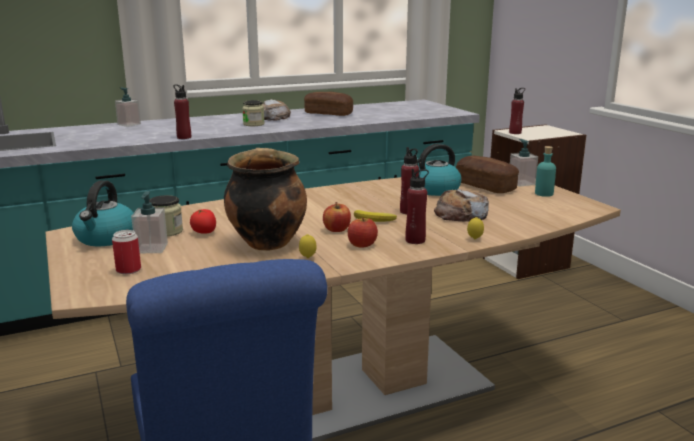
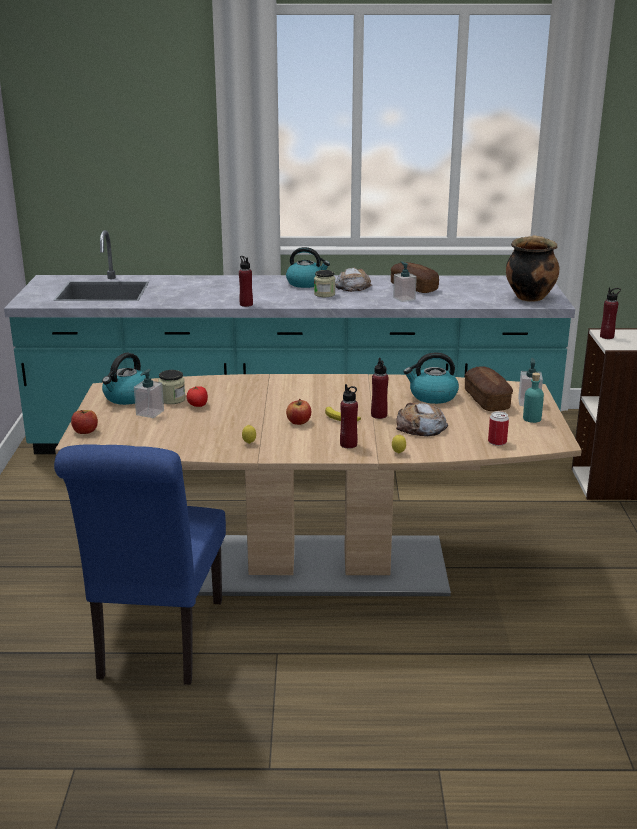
camera: 25 degrees right, 5 degrees up
can [112,230,141,274] -> can moved to [488,411,509,446]
soap dispenser [115,88,141,127] -> soap dispenser moved to [393,261,417,302]
cooking pot [224,148,307,251] -> cooking pot moved to [506,235,559,302]
apple [348,218,378,248] -> apple moved to [71,410,98,434]
none -> kettle [286,247,330,288]

